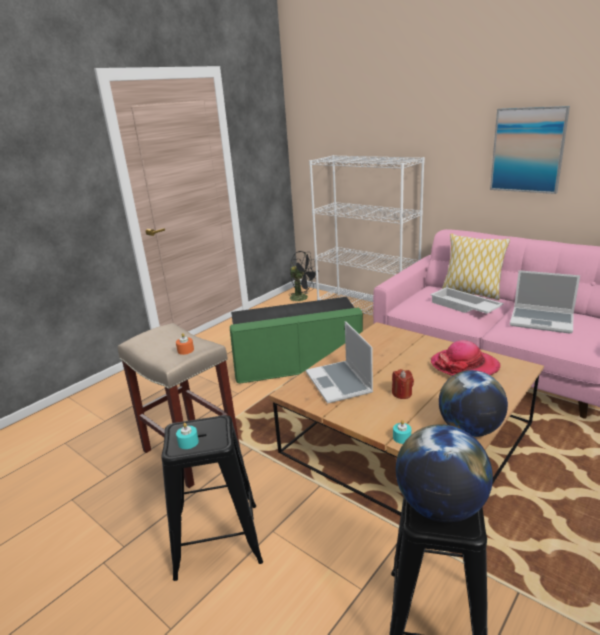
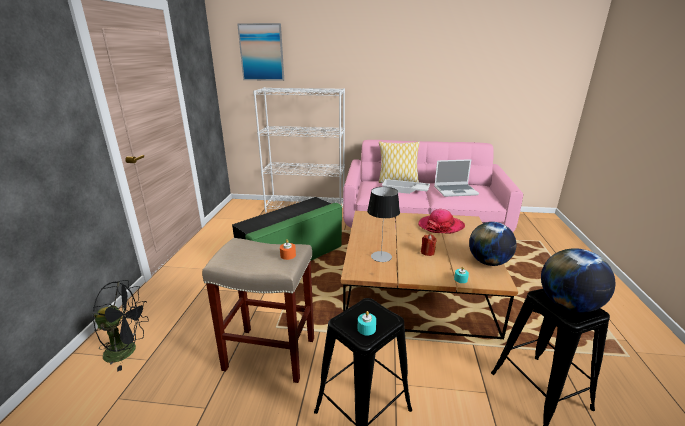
camera: 35 degrees left, 0 degrees up
black fan [288,251,319,301] -> black fan moved to [92,280,149,372]
laptop [306,321,373,404] -> table lamp [367,187,400,262]
picture [490,106,570,194] -> picture moved to [237,23,284,81]

